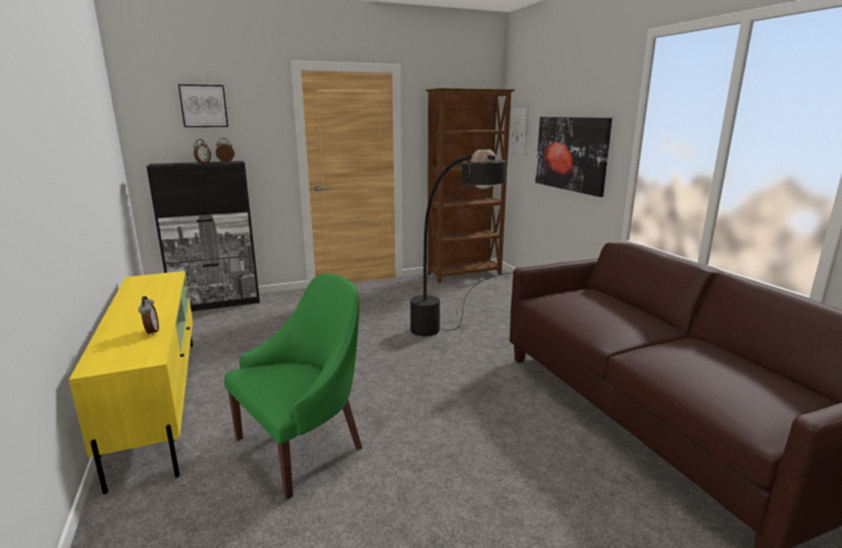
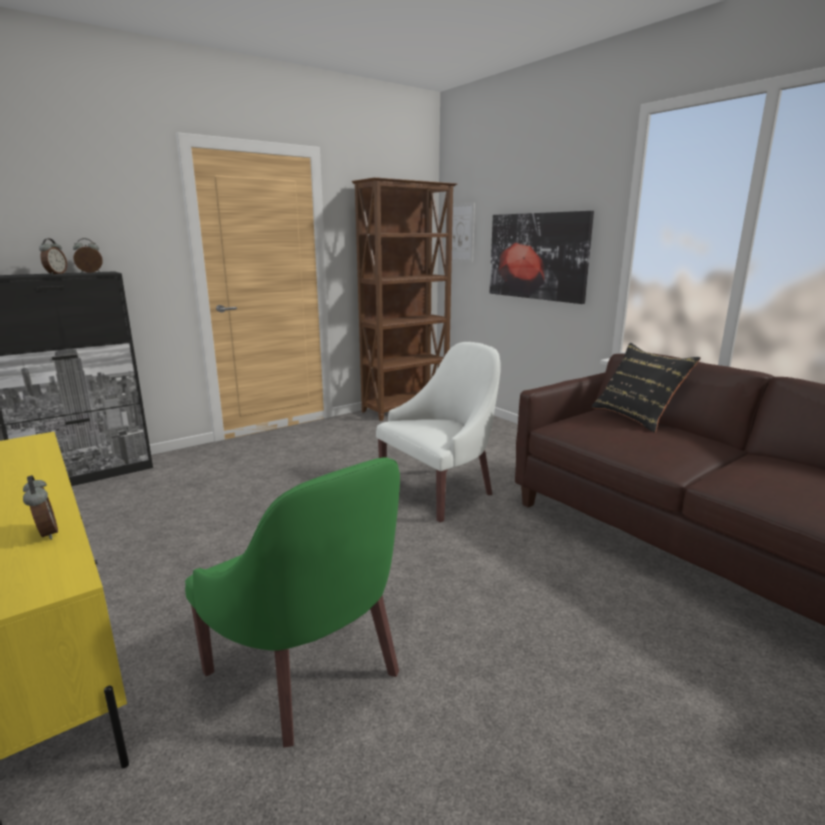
camera: 15 degrees left, 0 degrees up
picture [178,84,228,127] -> none
green armchair [224,274,362,499] -> green armchair turned 105 degrees clockwise [185,457,400,748]
black floor lamp [410,149,513,336] -> white armchair [376,342,501,522]
none -> black pillow [591,343,701,433]

